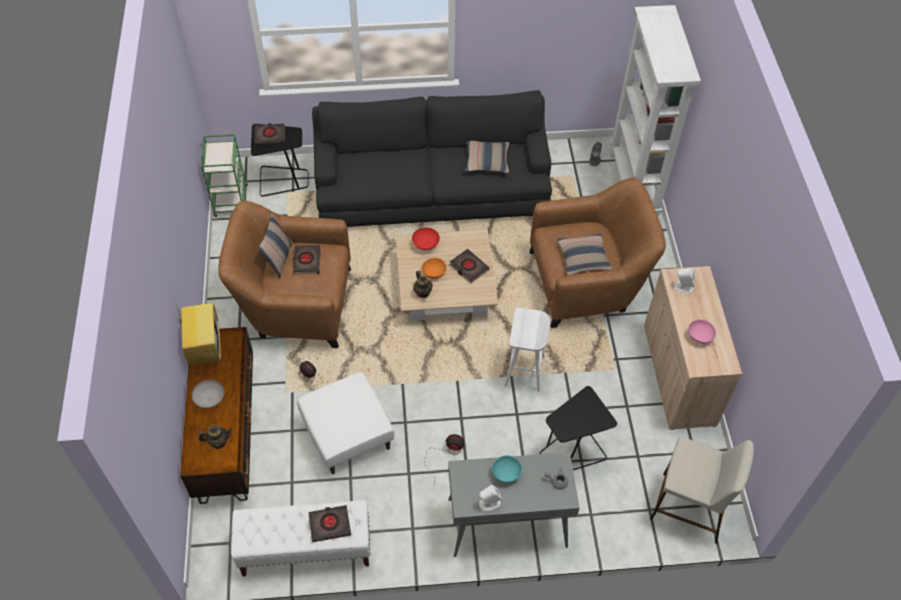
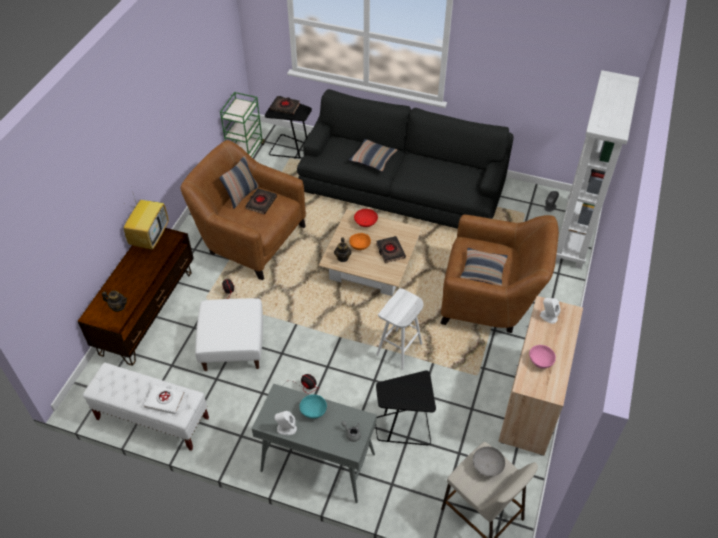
camera: 25 degrees right, 5 degrees down
grey bowl [192,380,224,408] -> grey bowl moved to [473,447,505,477]
black book [308,505,351,542] -> white book [144,384,185,414]
pillow [465,141,509,173] -> pillow moved to [349,139,397,172]

